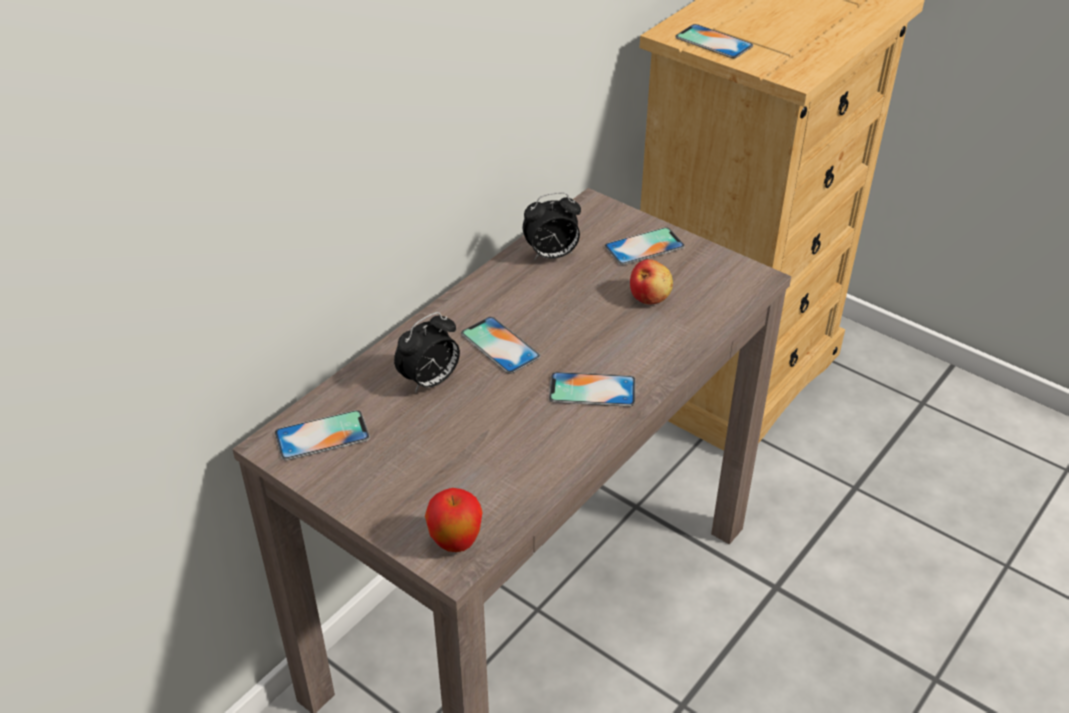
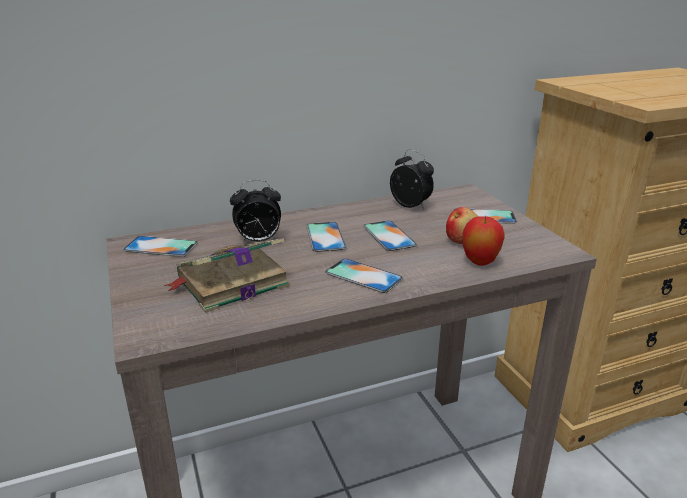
camera: 30 degrees right, 15 degrees down
apple [425,488,482,552] -> apple moved to [462,216,505,266]
alarm clock [523,192,581,260] -> alarm clock turned 150 degrees counterclockwise [390,150,434,209]
phone [675,24,753,58] -> phone moved to [363,220,417,251]
none -> book [164,238,290,313]

